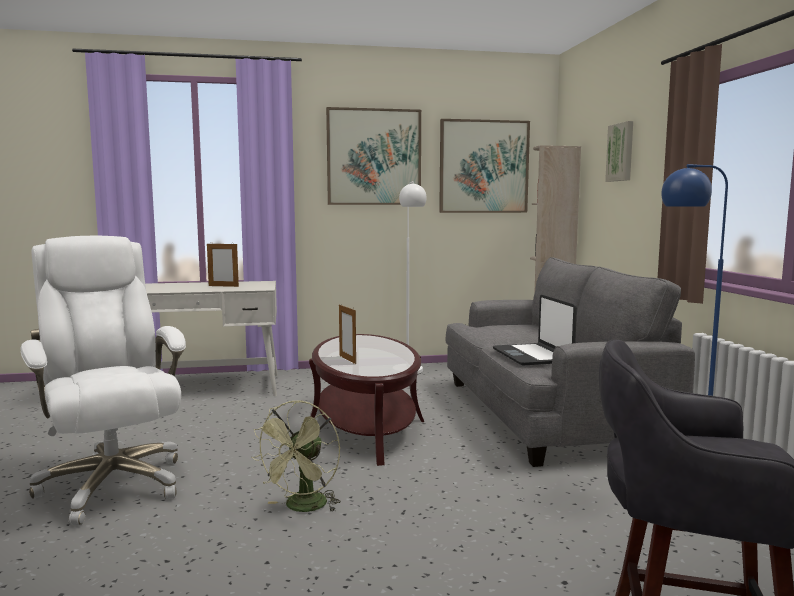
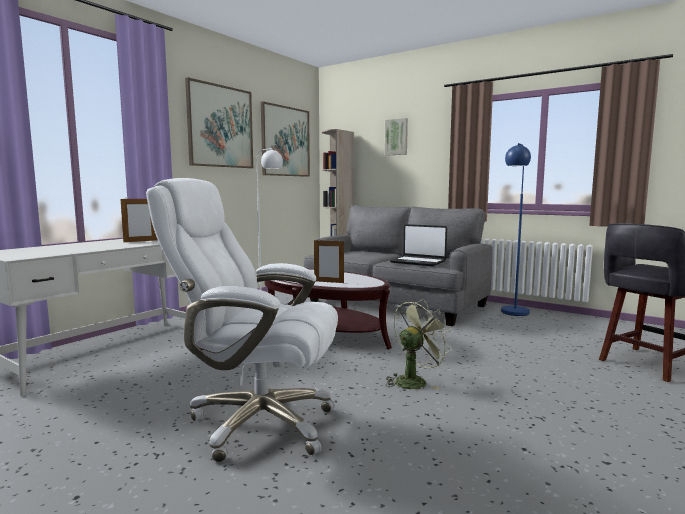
camera: 45 degrees left, 0 degrees up
green fan [251,400,341,512] -> green fan turned 105 degrees counterclockwise [386,299,453,389]

